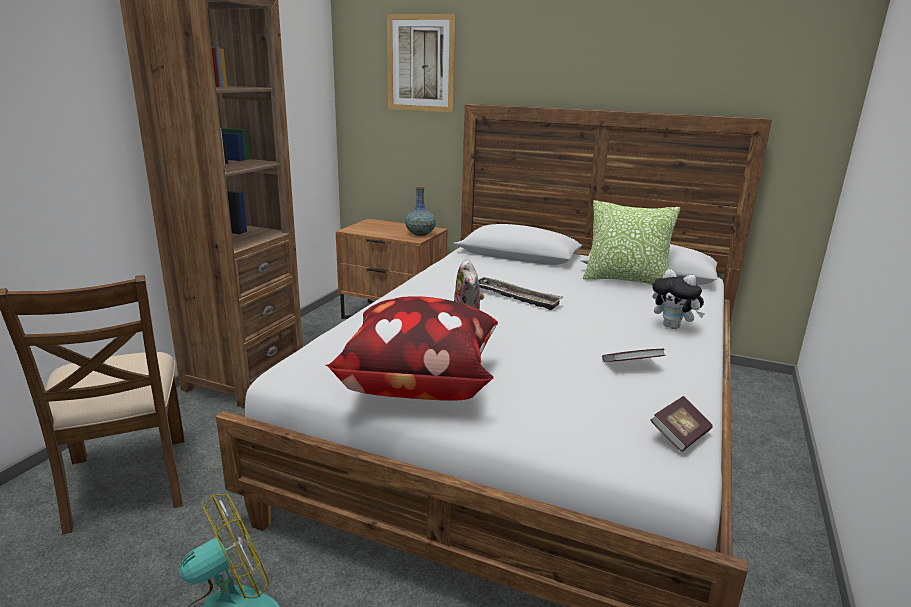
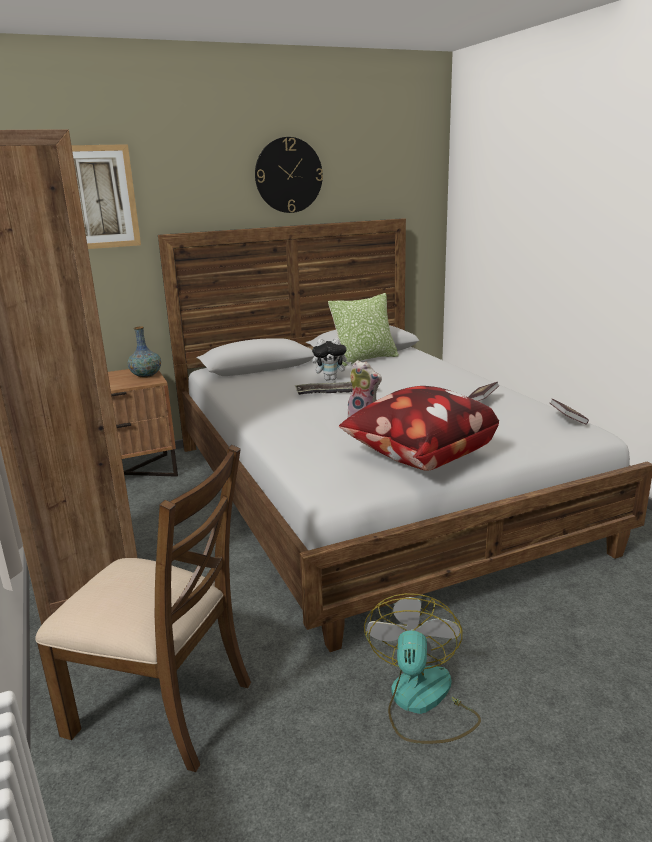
camera: 45 degrees left, 0 degrees up
plush toy [652,269,705,329] -> plush toy moved to [312,338,351,381]
none -> wall clock [255,137,323,213]

